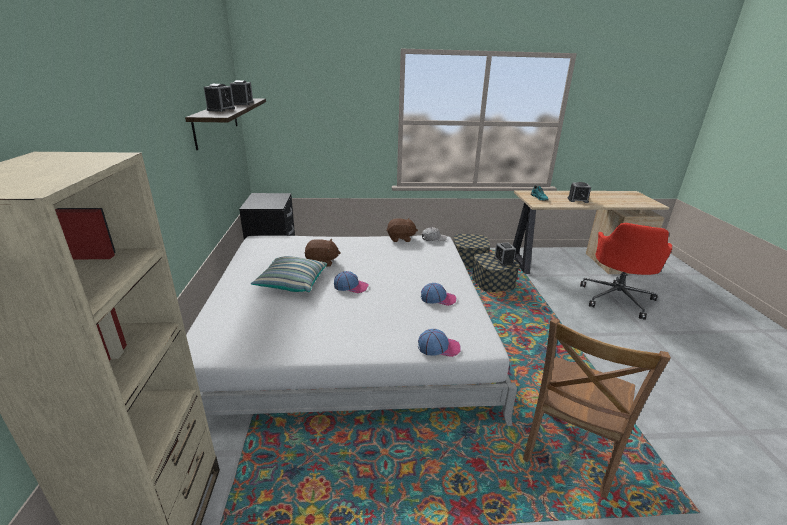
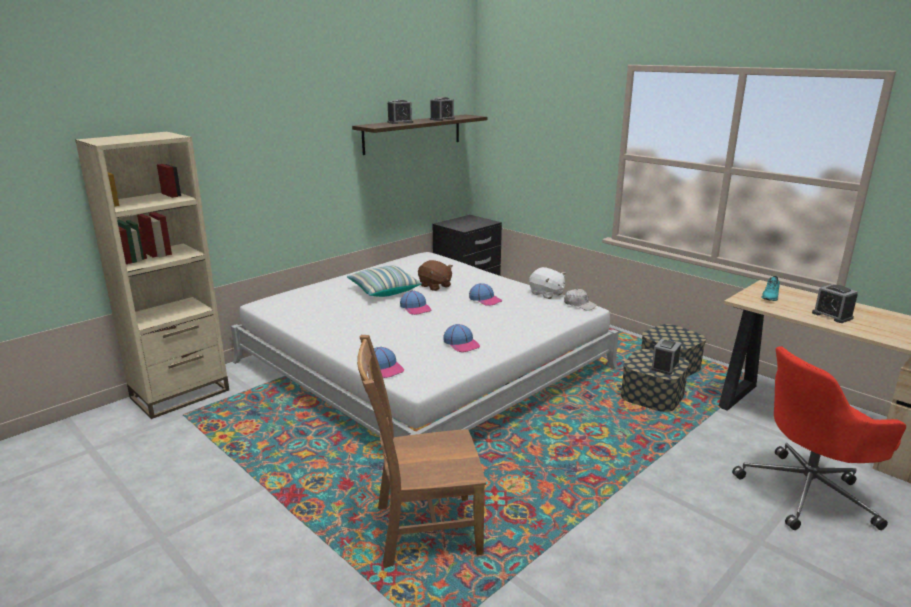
camera: 50 degrees right, 5 degrees down
brown plush toy [386,218,418,242] -> white plush toy [529,267,566,299]
none -> cap [469,283,502,306]

